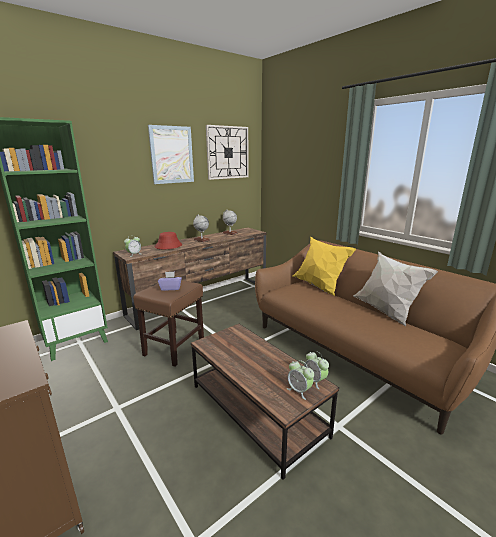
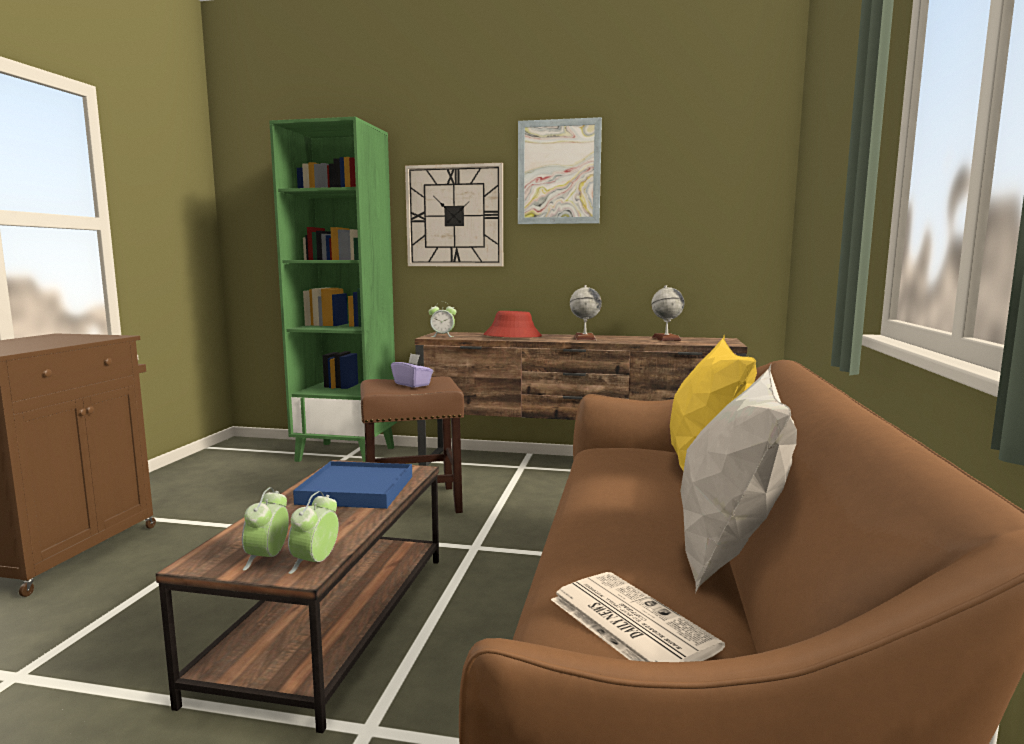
camera: 50 degrees right, 10 degrees down
wall clock [206,125,249,180] -> wall clock moved to [405,163,503,266]
none -> blue tray [293,461,412,509]
none -> newspaper [551,572,725,662]

